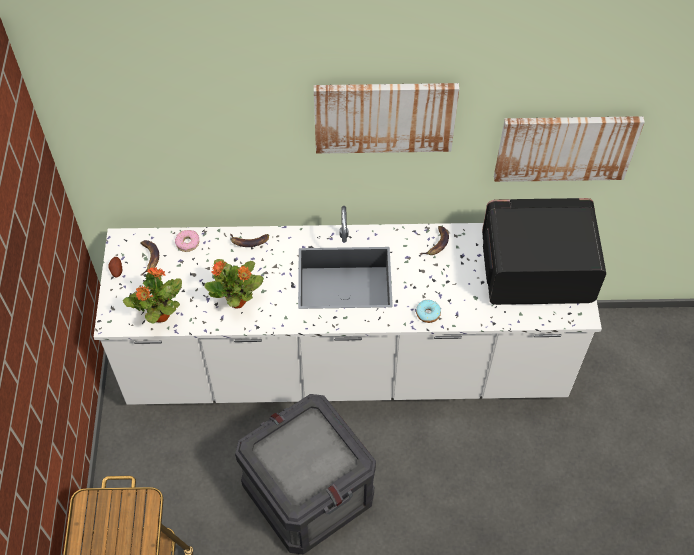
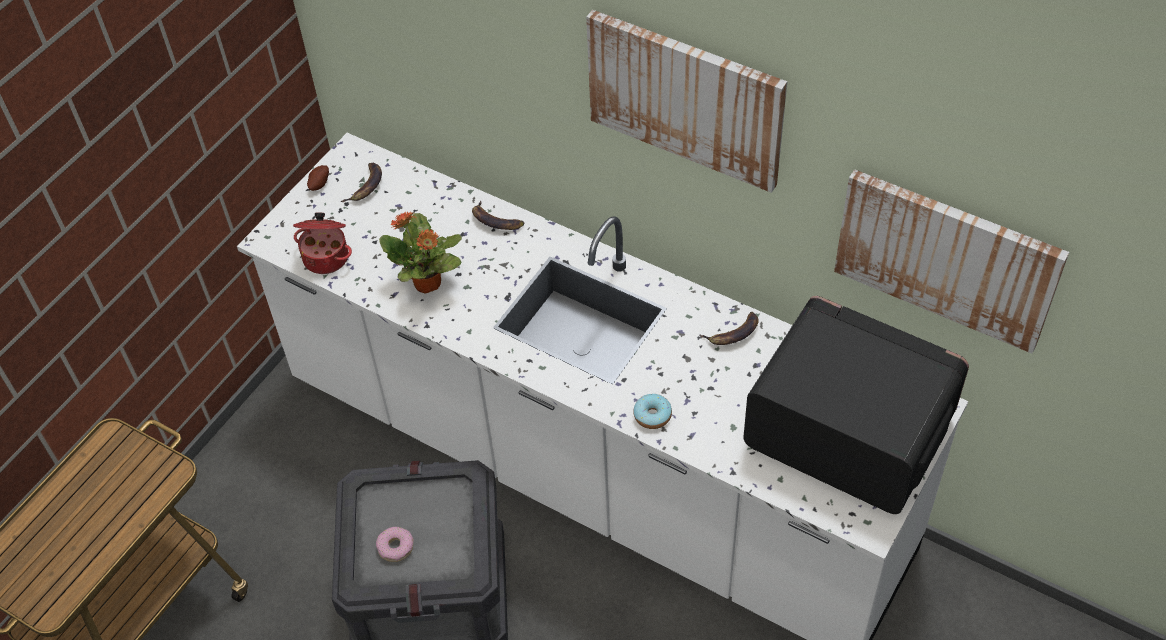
camera: 35 degrees right, 5 degrees down
potted plant [123,267,182,324] -> cooking pot [293,212,352,274]
donut [175,230,199,252] -> donut moved to [376,527,414,562]

